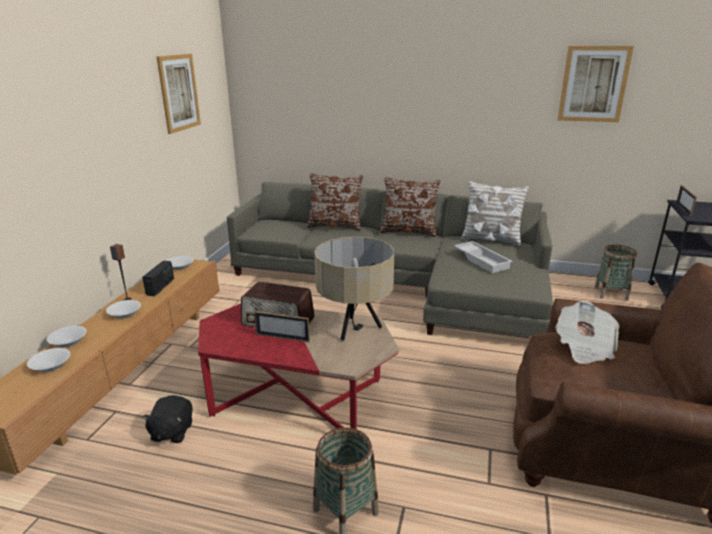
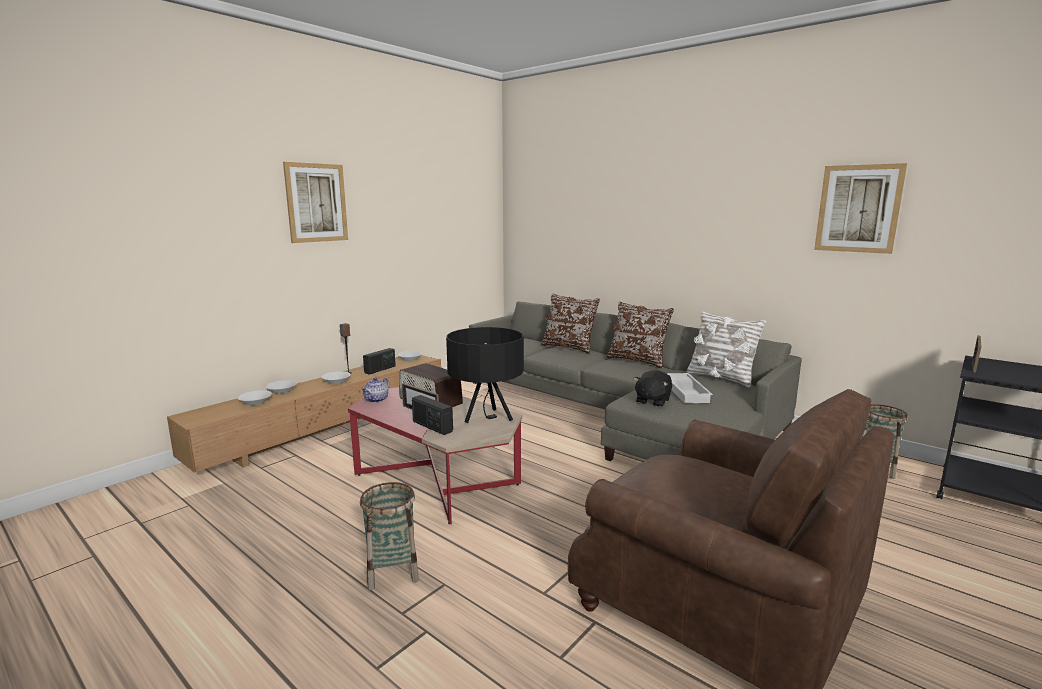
camera: 25 degrees right, 10 degrees down
black plush toy [142,395,193,443] -> black plush toy moved to [634,370,672,407]
picture [157,54,201,134] -> picture moved to [283,162,348,243]
beige table lamp [314,237,395,341] -> black table lamp [446,327,524,423]
newspaper [555,301,619,364] -> none
none -> teapot [361,377,390,403]
none -> radio [412,395,453,435]

